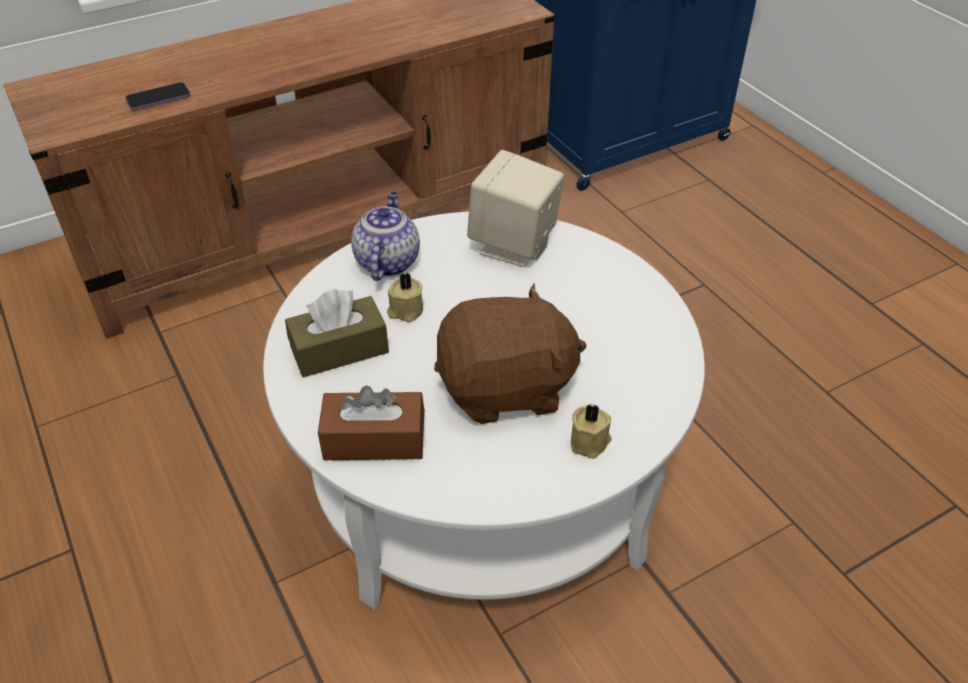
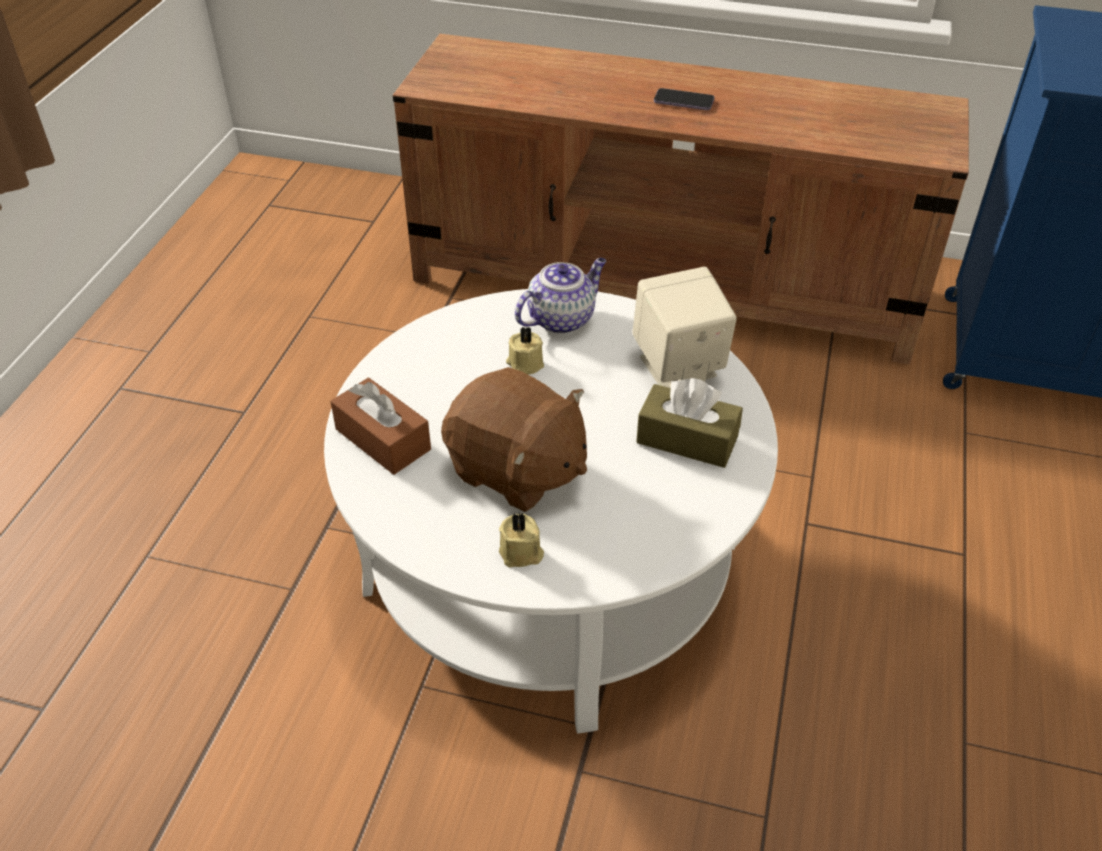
camera: 45 degrees right, 0 degrees up
phone [125,82,190,110] -> phone moved to [654,88,714,110]
brown tissue box [285,289,389,377] -> brown tissue box moved to [636,378,743,468]

